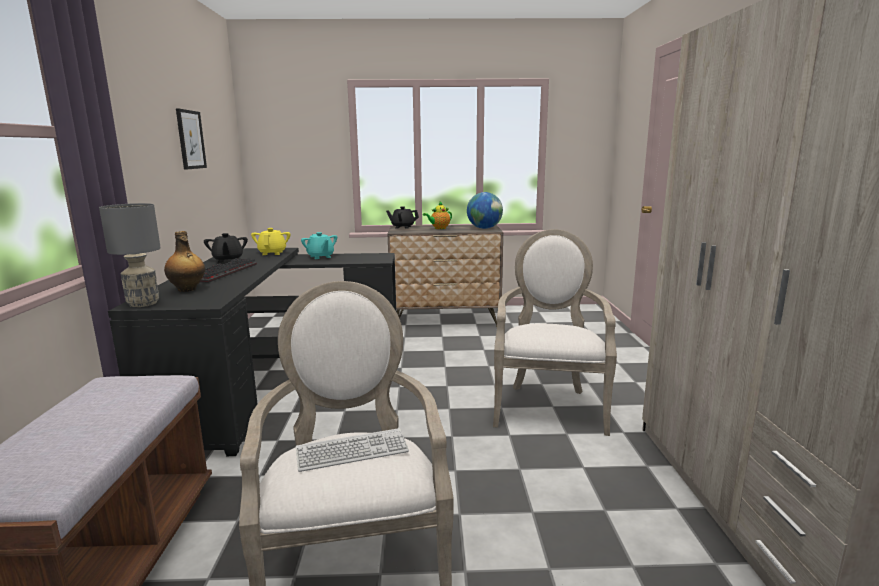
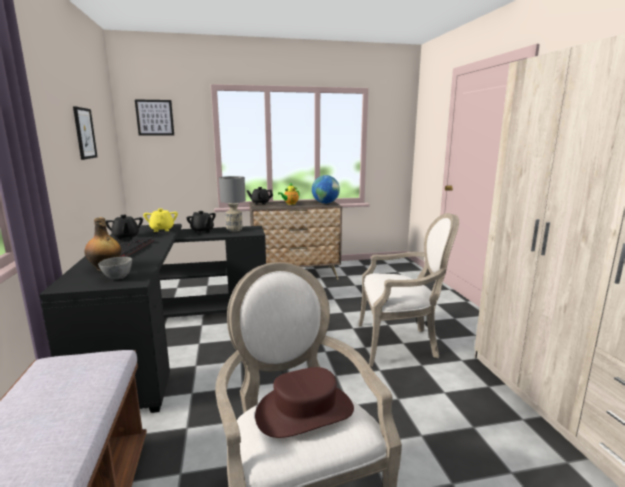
camera: 10 degrees left, 0 degrees up
grey table lamp [99,203,161,307] -> grey table lamp moved to [219,176,246,232]
keyboard [296,428,409,472] -> brown hat [255,367,354,438]
turquoise teapot [301,232,337,259] -> black teapot [187,211,216,233]
armchair [493,229,617,436] -> armchair turned 90 degrees clockwise [359,213,459,367]
none -> grey bowl [98,257,132,280]
none -> picture [135,99,174,135]

